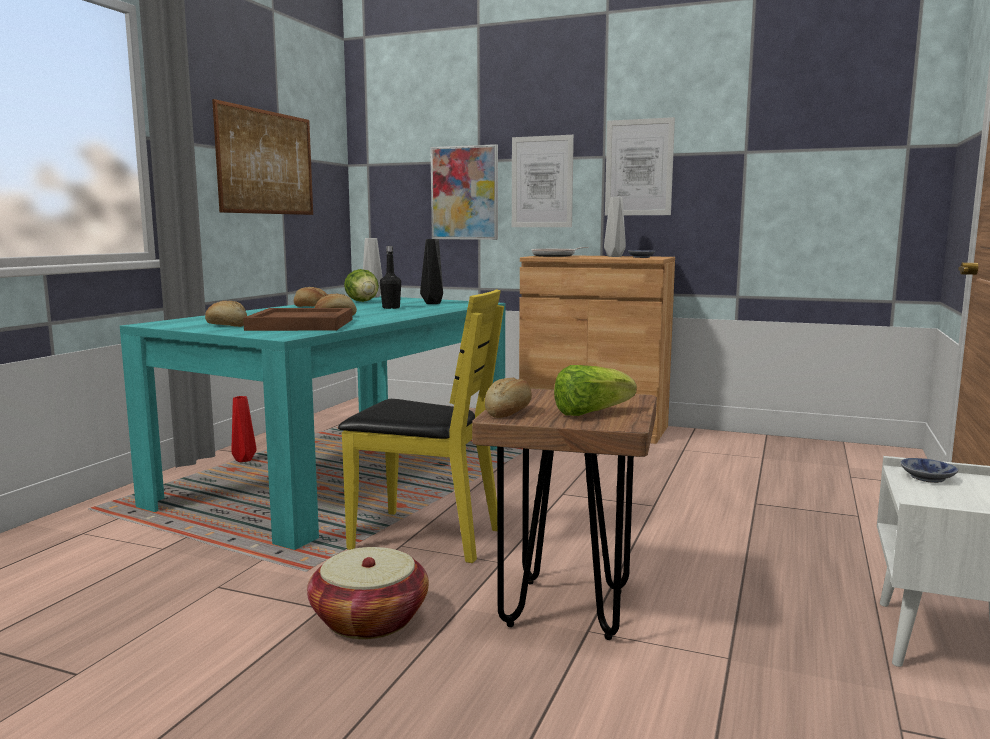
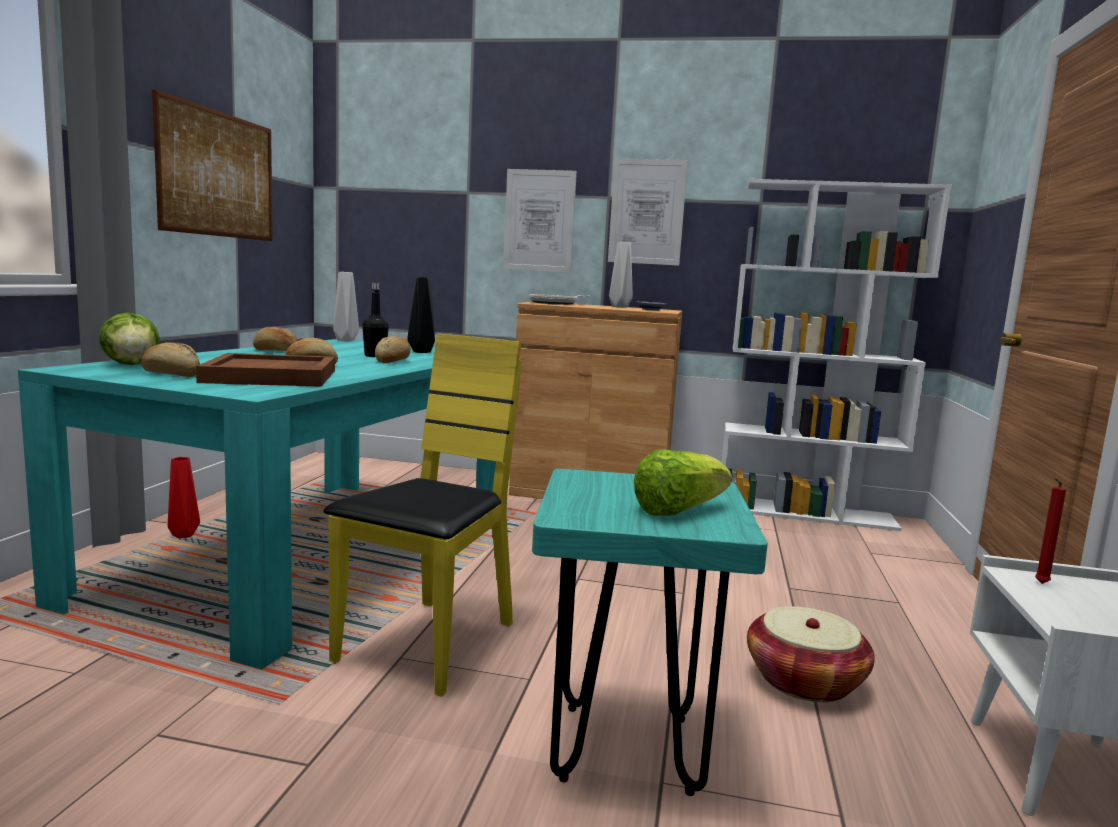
camera: 10 degrees left, 0 degrees up
basket [307,547,429,639] -> basket moved to [747,606,875,702]
yellow chair [338,289,504,563] -> yellow chair turned 75 degrees counterclockwise [324,334,522,697]
lettuce [344,269,379,302] -> lettuce moved to [99,313,160,365]
picture [430,144,498,240] -> none
brown stool [472,389,657,640] -> turquoise stool [532,469,768,796]
bread [485,378,532,418] -> bread moved to [375,336,411,363]
bowl [900,458,958,483] -> red candle [1035,478,1066,584]
none -> white bookcase [722,179,952,531]

